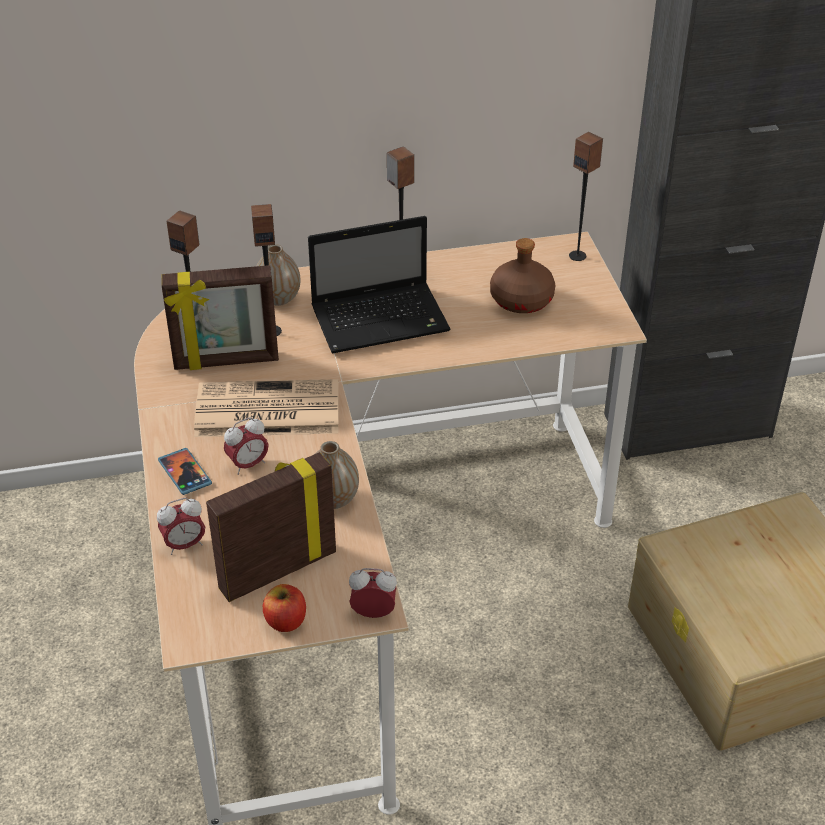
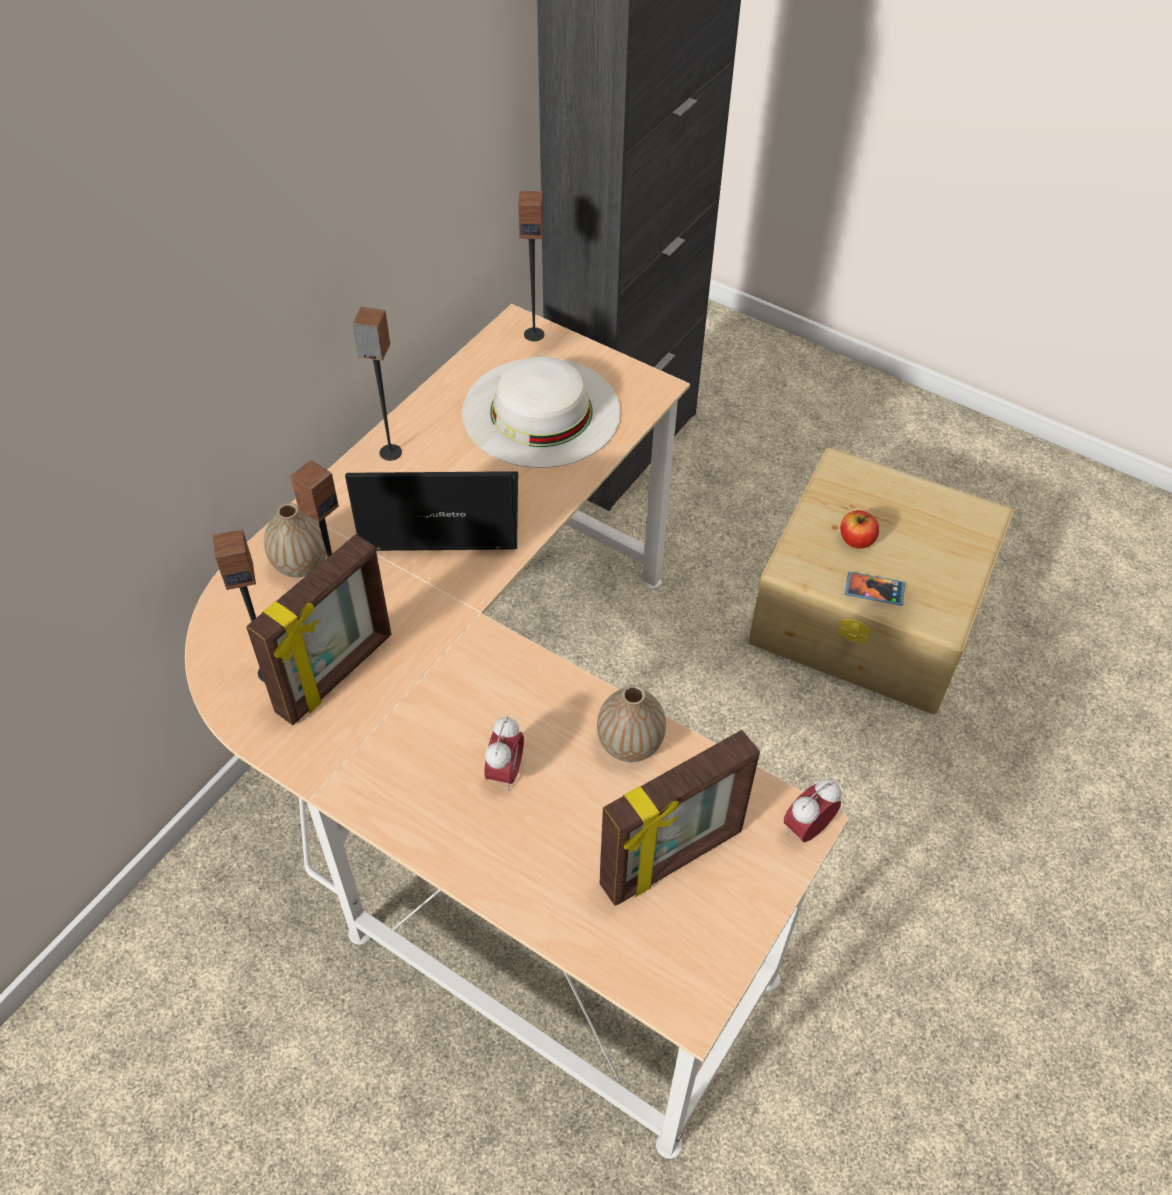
camera: 45 degrees left, 10 degrees up
alarm clock [157,498,205,555] -> none
phone [158,448,212,495] -> phone moved to [845,572,905,606]
newspaper [194,379,339,437] -> none
picture frame [206,452,336,602] -> picture frame turned 135 degrees counterclockwise [600,730,760,906]
apple [263,584,306,632] -> apple moved to [840,510,879,548]
laptop [308,216,451,353] -> laptop turned 120 degrees counterclockwise [345,471,518,551]
brown bottle [490,238,555,313] -> white hat [462,356,621,468]

